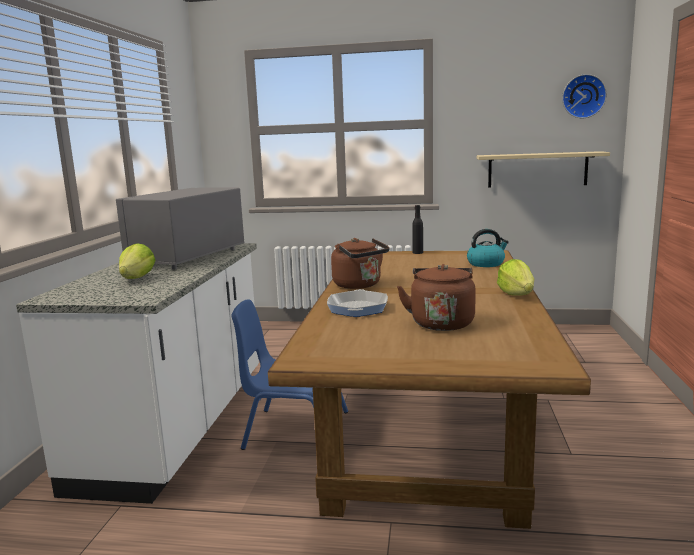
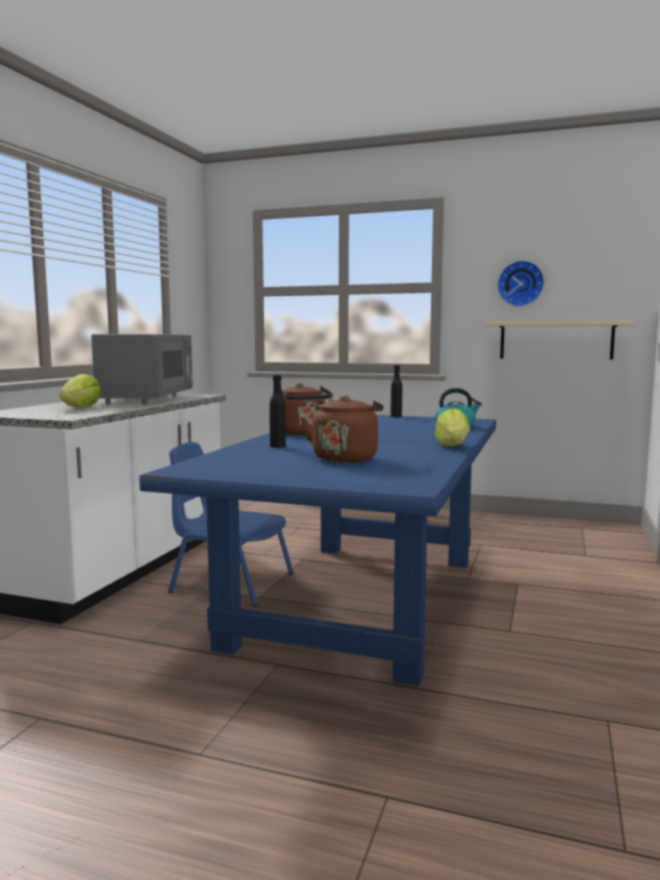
camera: 10 degrees right, 5 degrees down
grey microwave [116,188,244,270] -> grey microwave turned 150 degrees clockwise [91,334,193,404]
brown dining table [268,250,591,529] -> blue dining table [139,415,496,686]
frying pan [327,289,388,317] -> black bottle [269,375,286,448]
wall clock [562,74,607,118] -> wall clock moved to [497,260,545,307]

